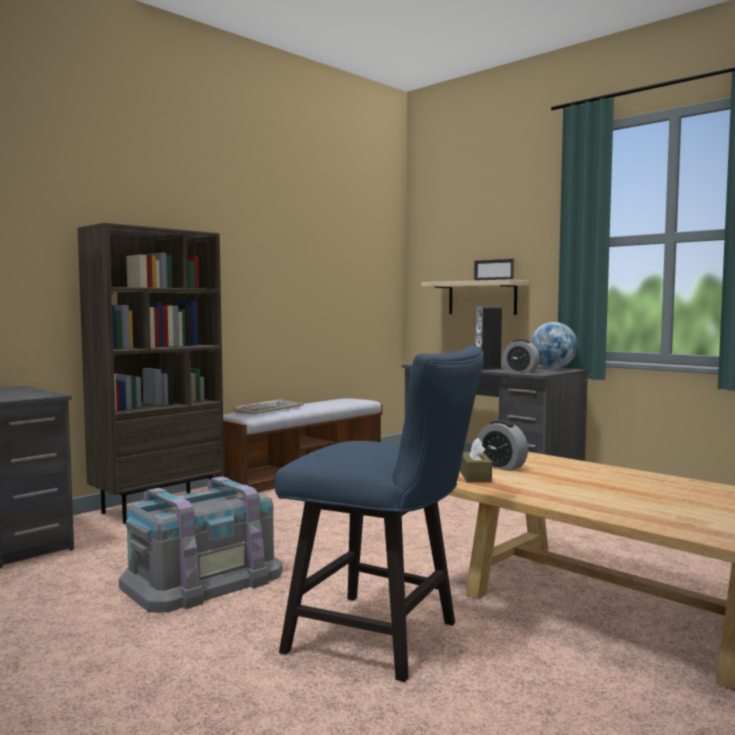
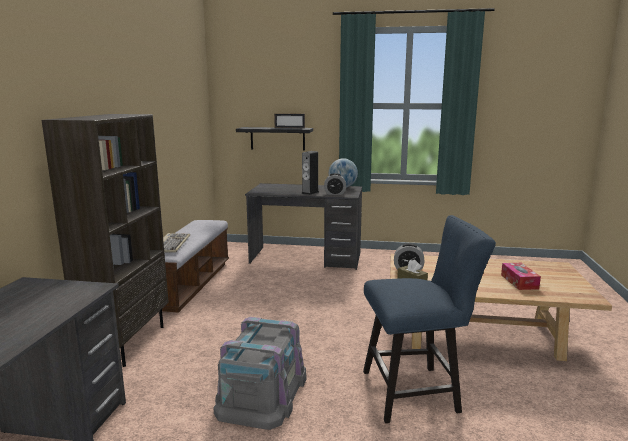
camera: 35 degrees left, 10 degrees up
beige shelf [422,280,529,315] -> black shelf [236,127,313,151]
none -> tissue box [501,263,541,290]

